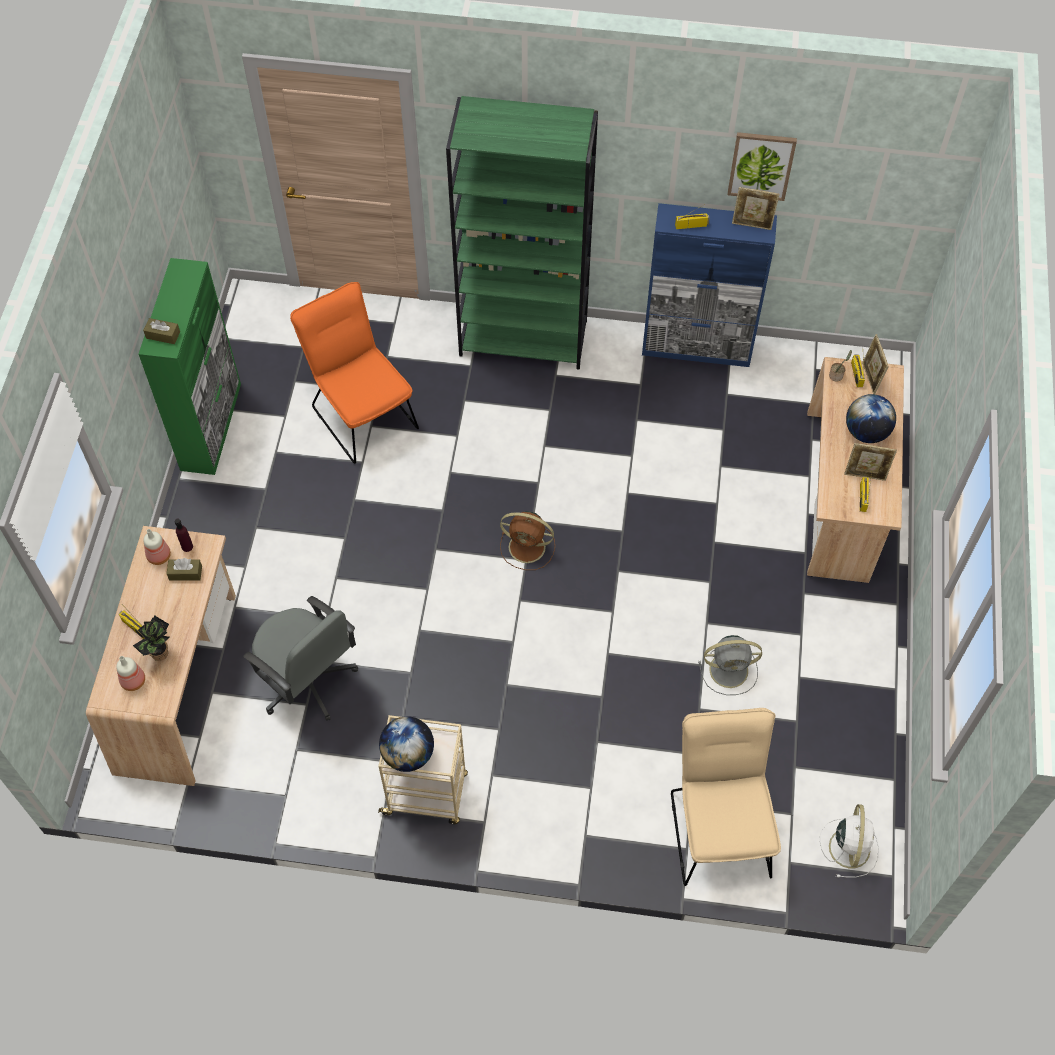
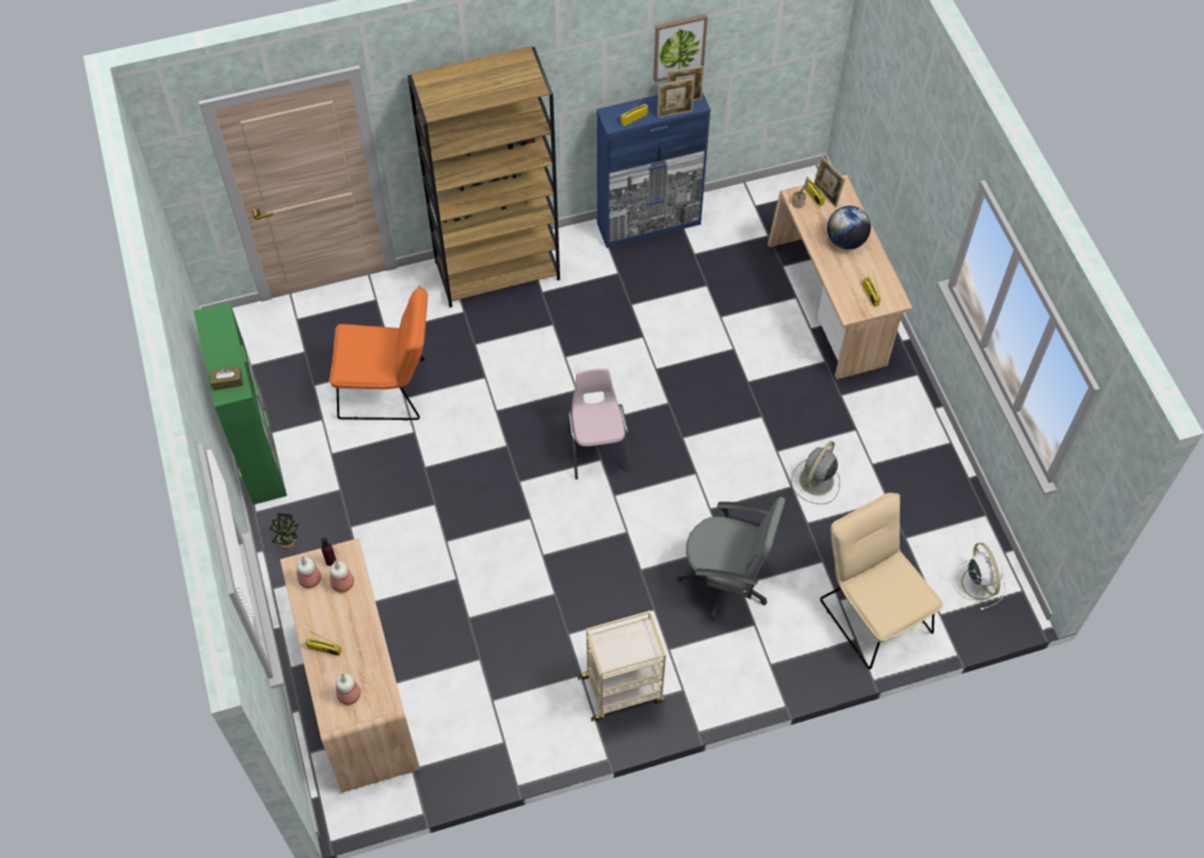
camera: 25 degrees left, 0 degrees up
potted plant [133,616,170,661] -> potted plant moved to [269,513,299,550]
brown tissue box [167,558,202,581] -> bottle [330,560,354,593]
grey office chair [243,596,358,721] -> grey office chair moved to [677,497,785,621]
orange chair [290,282,419,464] -> orange chair turned 150 degrees clockwise [329,286,428,421]
globe [379,716,434,772] -> none
green bookcase [446,96,598,370] -> brown bookcase [408,46,560,307]
brown fan [500,511,555,570] -> pink chair [568,368,630,479]
grey fan [698,635,762,695] -> grey fan turned 150 degrees clockwise [791,441,840,504]
picture frame [844,443,897,481] -> picture frame moved to [657,78,695,118]

